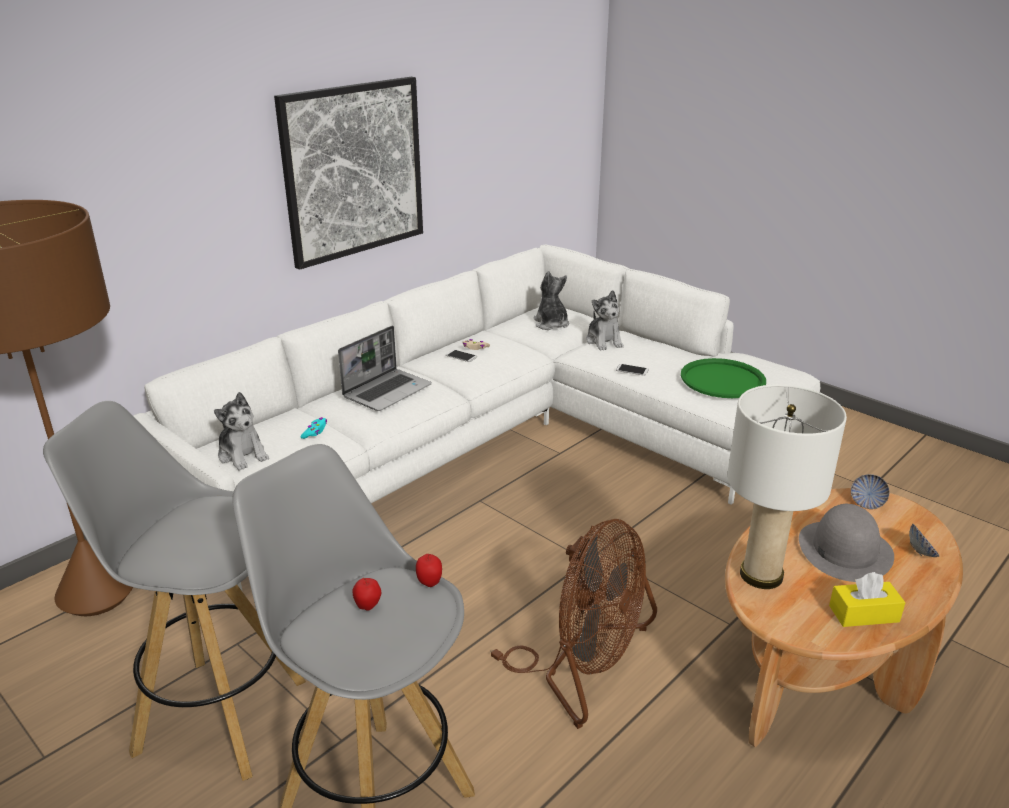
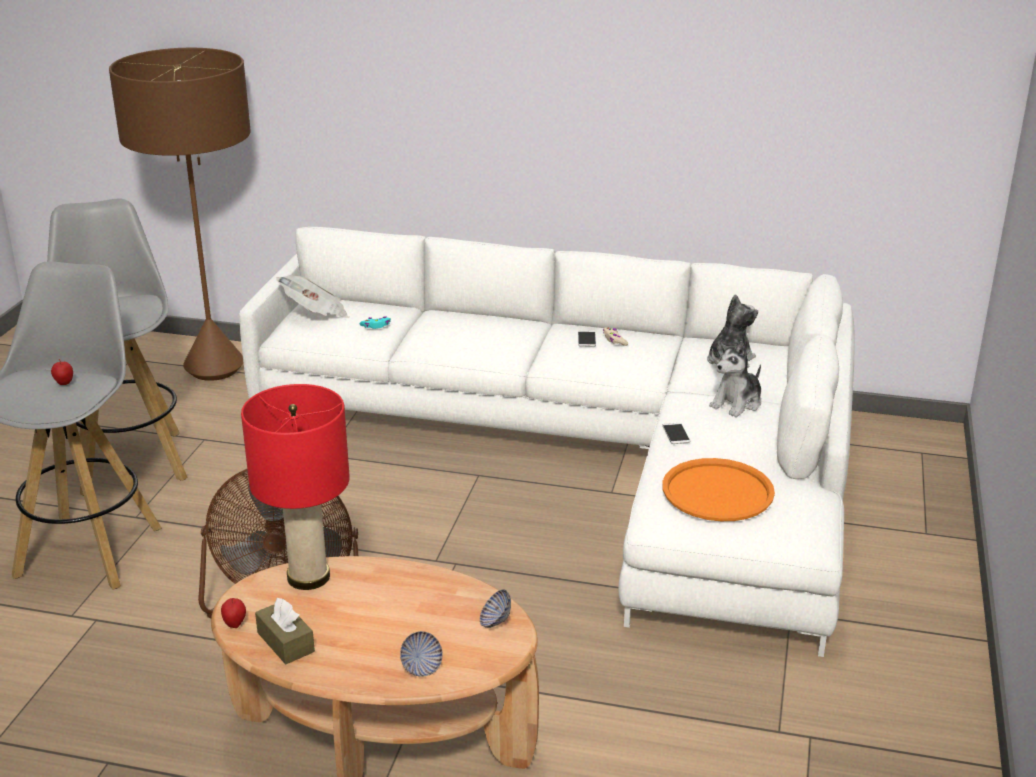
camera: 60 degrees right, 0 degrees up
plush toy [214,392,269,470] -> newspaper [276,275,349,318]
picture [274,77,423,270] -> none
laptop [338,326,432,411] -> none
apple [416,554,442,587] -> apple moved to [221,598,246,628]
green tray [681,358,766,398] -> orange tray [662,458,775,521]
white table lamp [727,384,847,589] -> red table lamp [241,384,349,590]
grey hat [799,504,894,582] -> none
yellow tissue box [829,572,906,627] -> brown tissue box [255,598,315,664]

